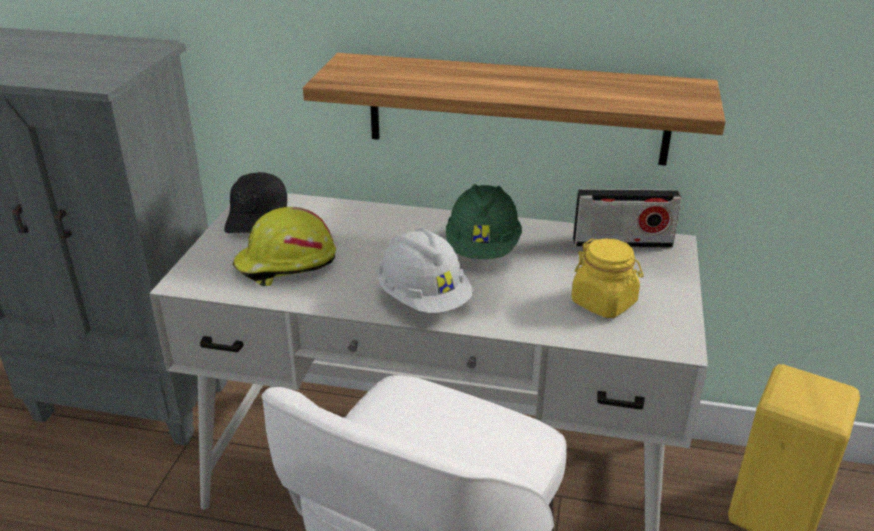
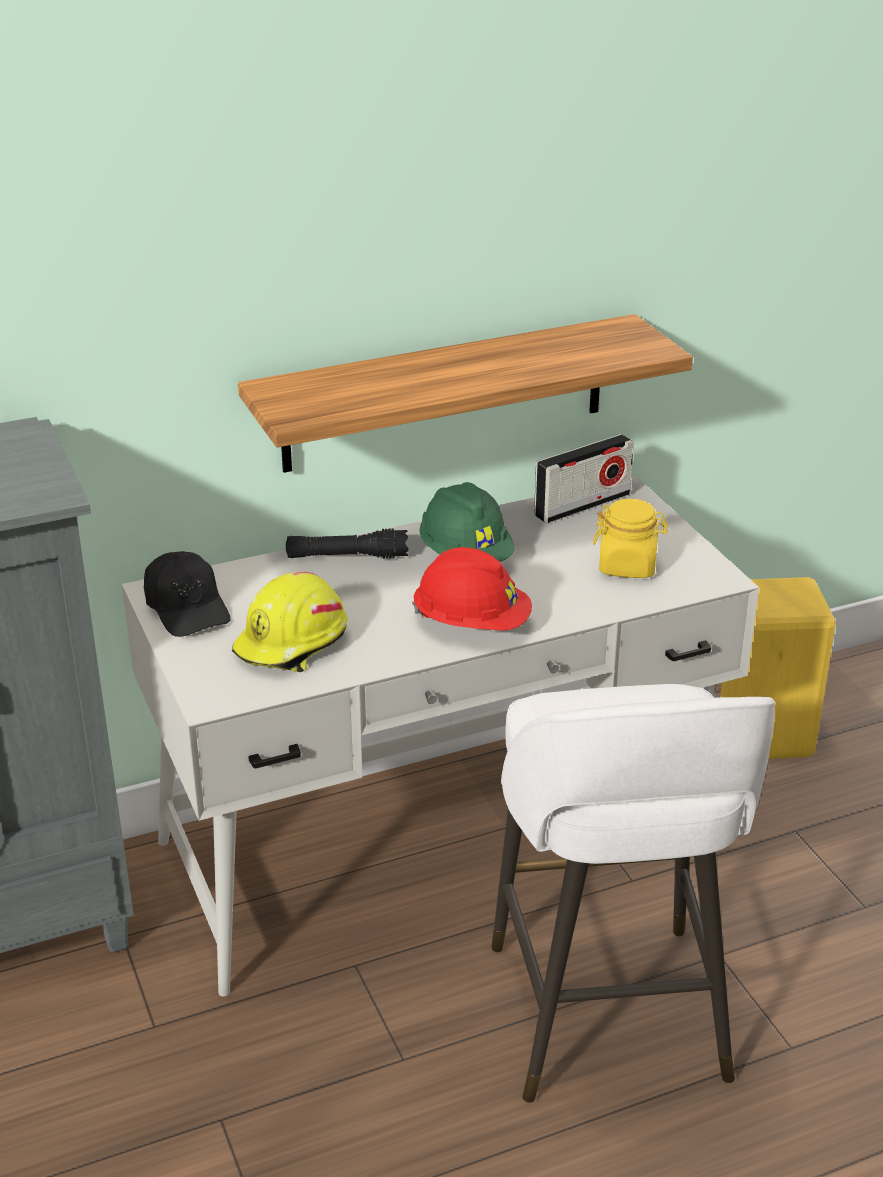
camera: 35 degrees left, 0 degrees up
white hard hat [378,228,473,313] -> red hard hat [412,547,532,631]
none -> black flashlight [286,528,408,559]

